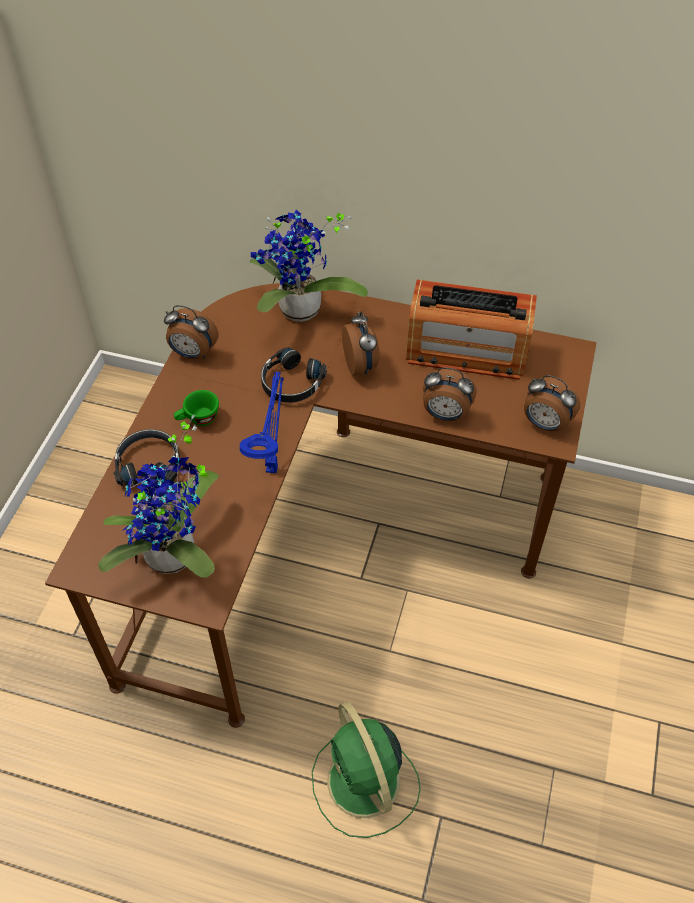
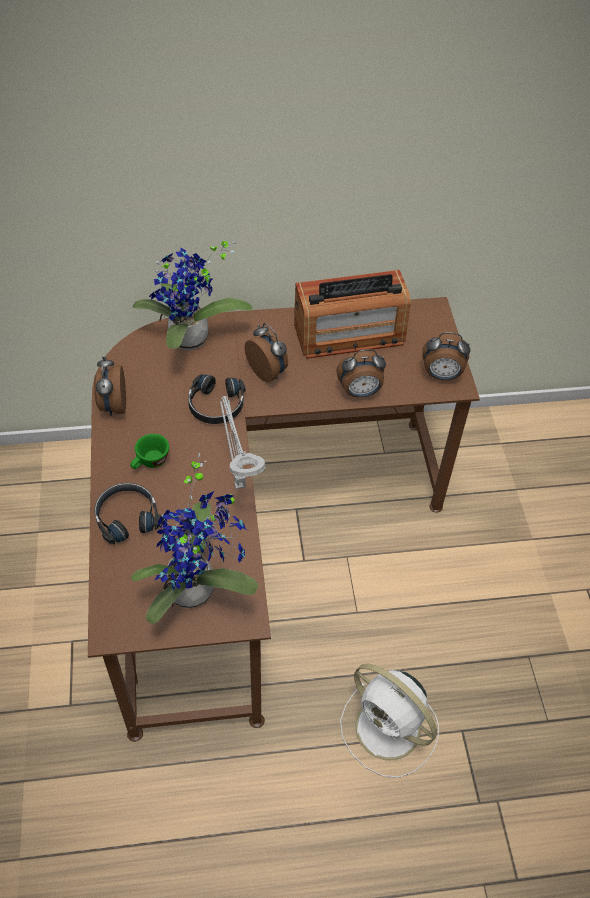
camera: 25 degrees left, 0 degrees up
alarm clock [164,305,218,359] -> alarm clock turned 90 degrees clockwise [94,356,126,416]
blue table lamp [240,372,284,473] -> grey table lamp [220,396,265,489]
green fan [312,702,421,838] -> white fan [340,664,439,778]

